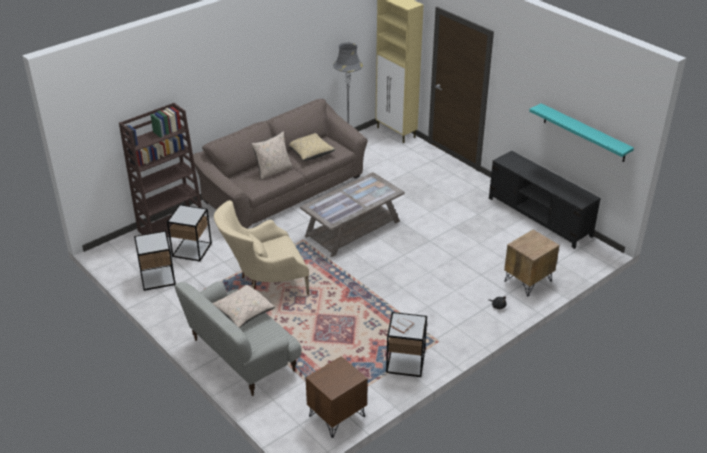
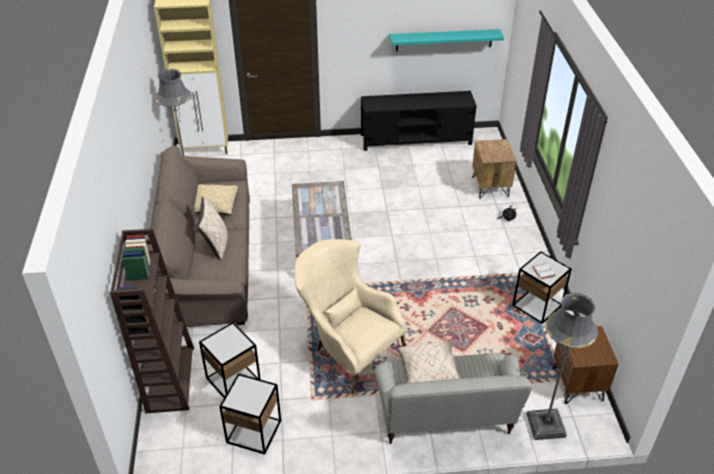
camera: 55 degrees left, 5 degrees up
beige armchair [214,200,309,295] -> beige armchair turned 120 degrees clockwise [294,239,406,394]
none -> grey floor lamp [527,293,598,440]

